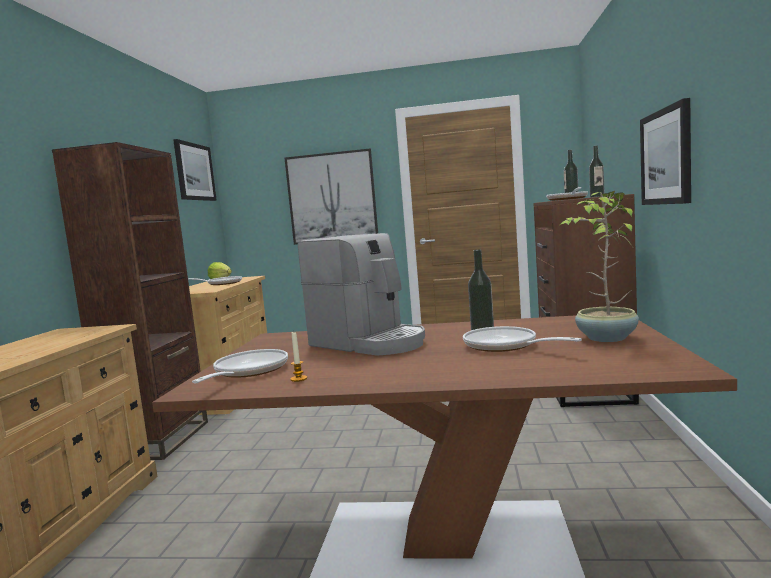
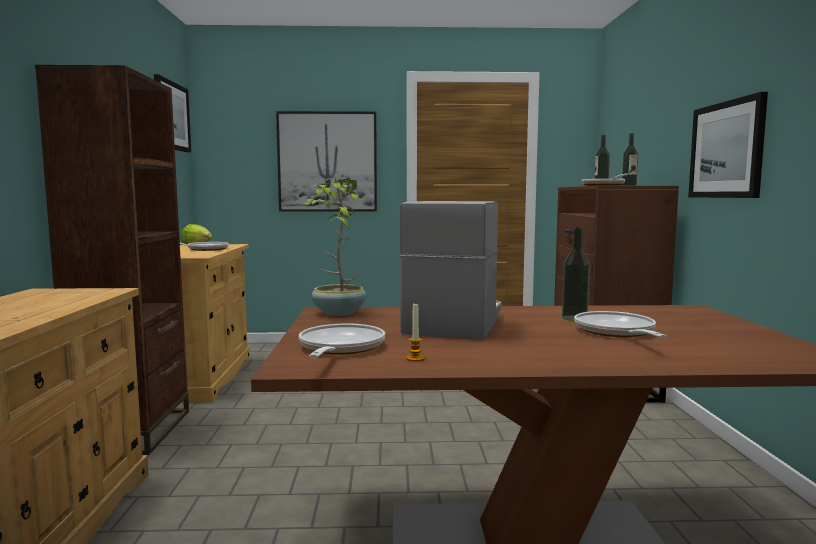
camera: 10 degrees left, 0 degrees up
coffee machine [298,233,425,356] -> coffee machine turned 105 degrees counterclockwise [399,201,501,340]
frying pan [463,326,582,352] -> frying pan turned 45 degrees clockwise [574,311,667,338]
potted plant [560,191,639,342] -> potted plant moved to [303,178,366,316]

